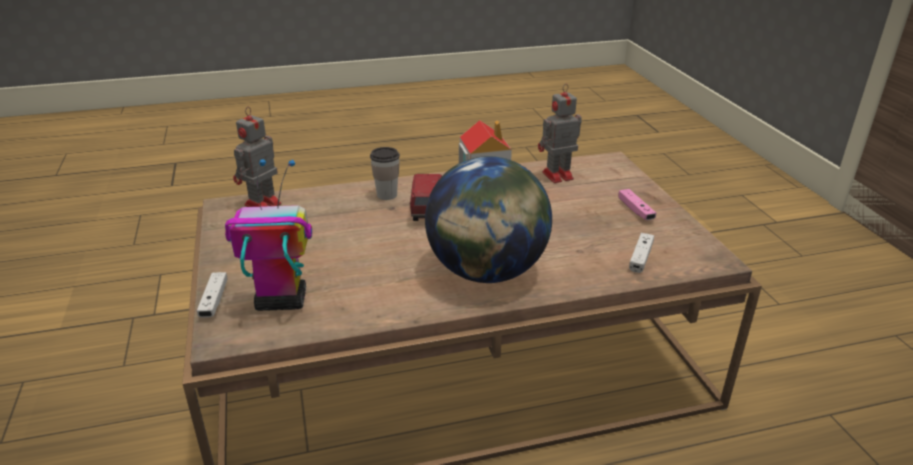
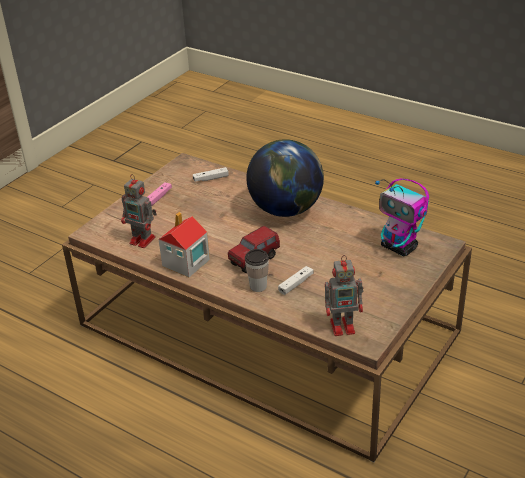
camera: 130 degrees left, 5 degrees up
white game controller [197,272,227,318] -> white game controller moved to [278,266,314,295]

